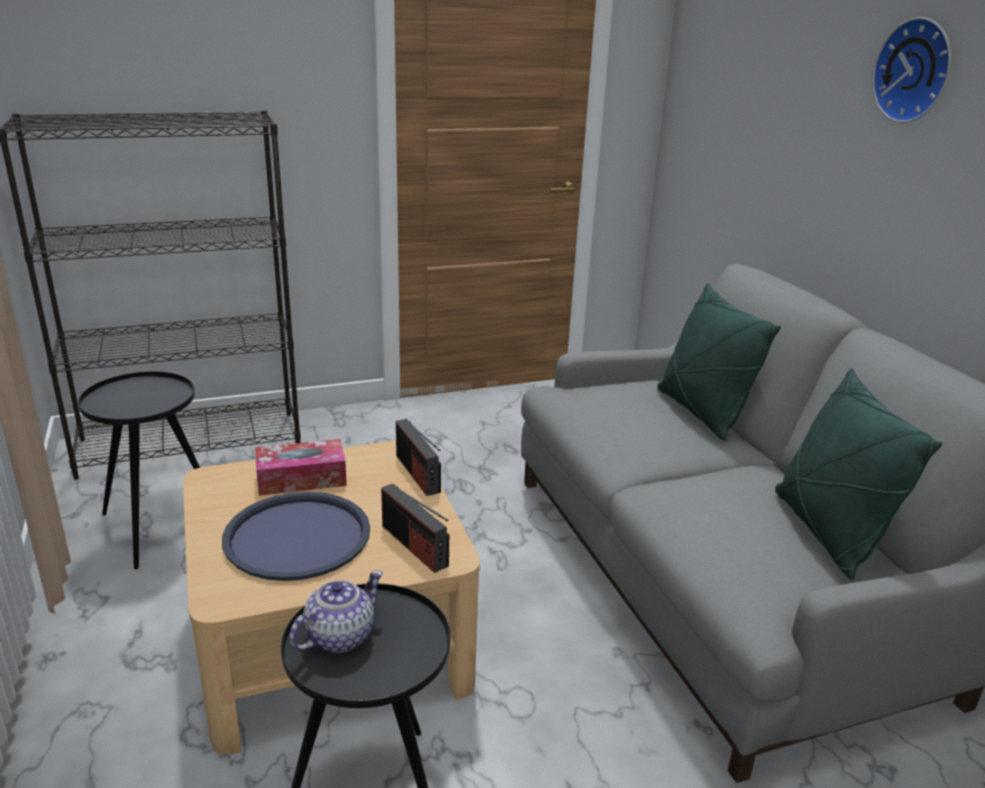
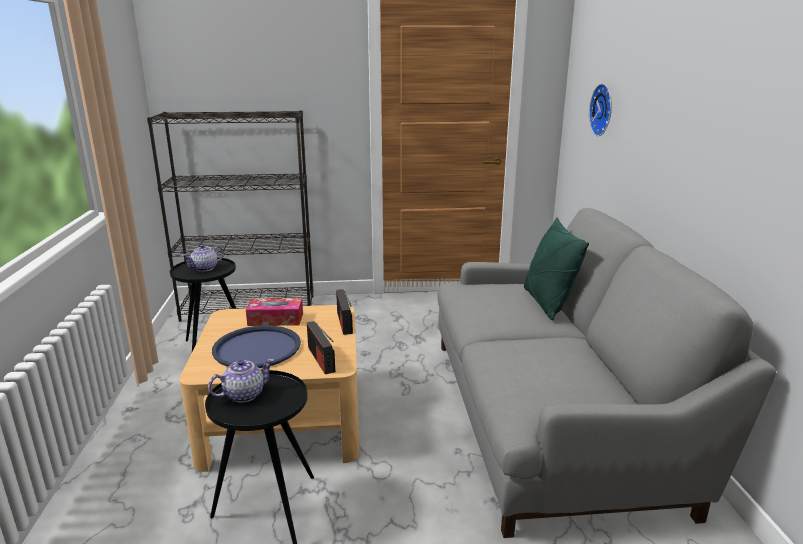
camera: 15 degrees right, 5 degrees down
green pillow [775,368,942,580] -> none
wall clock [872,17,951,123] -> wall clock moved to [589,83,612,136]
none -> teapot [182,244,224,272]

